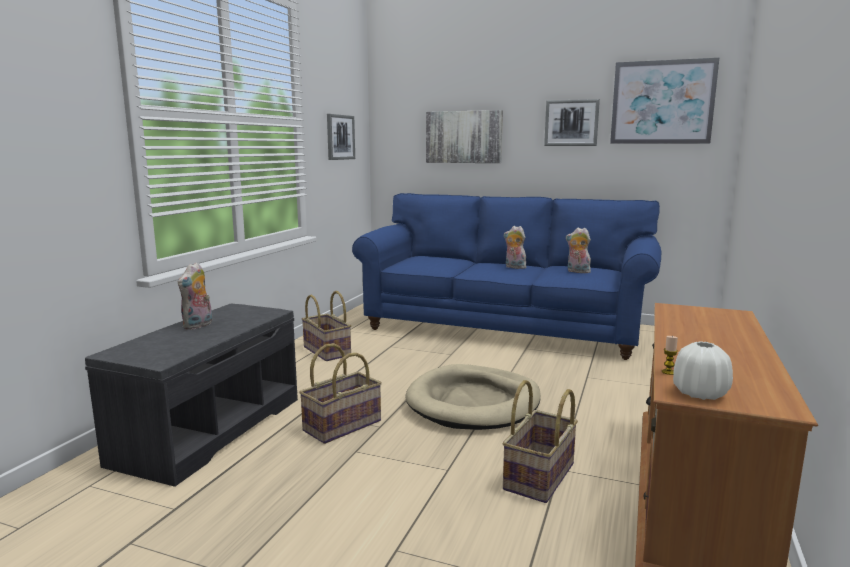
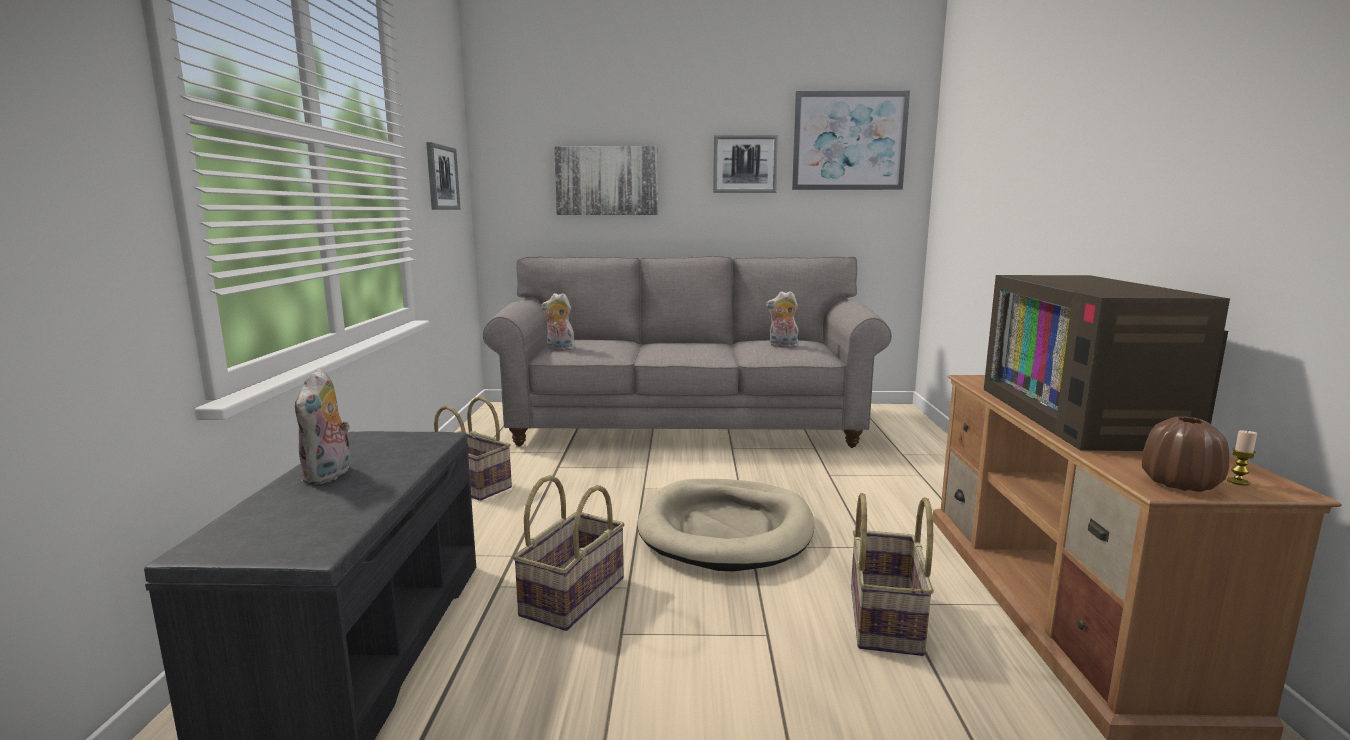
camera: 20 degrees left, 0 degrees up
blue sofa [352,193,662,360] -> grey sofa [483,256,892,448]
plush toy [504,226,526,269] -> plush toy moved to [542,293,575,350]
candle [662,336,678,375] -> candle moved to [1227,431,1257,486]
white vase [673,341,733,400] -> brown vase [1142,416,1230,492]
none -> television [984,275,1230,451]

